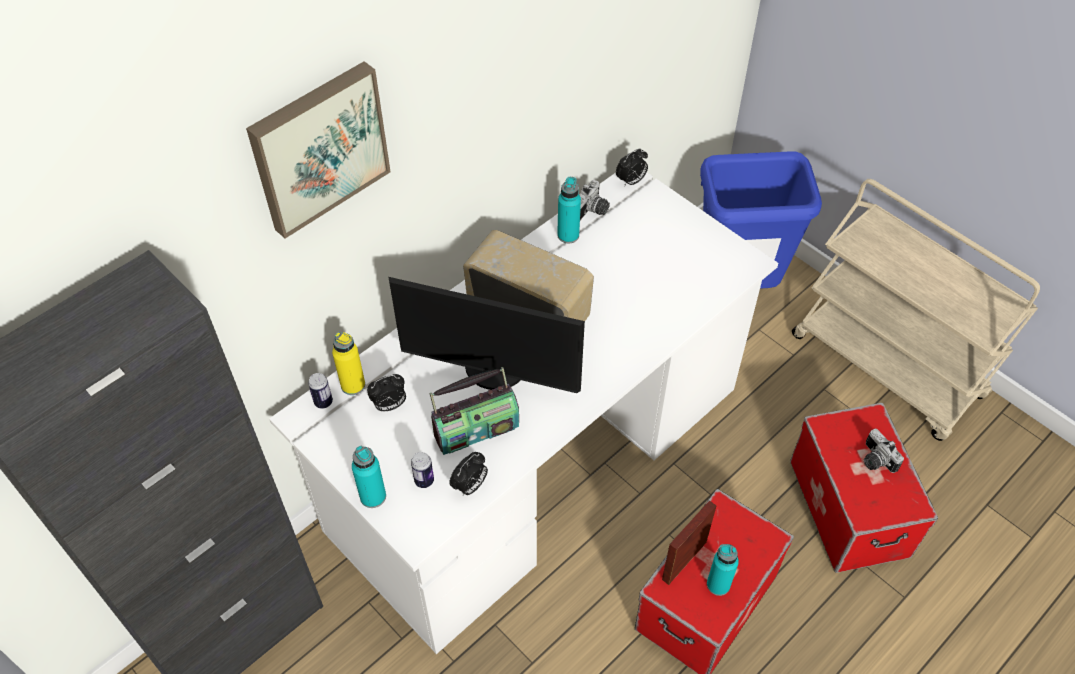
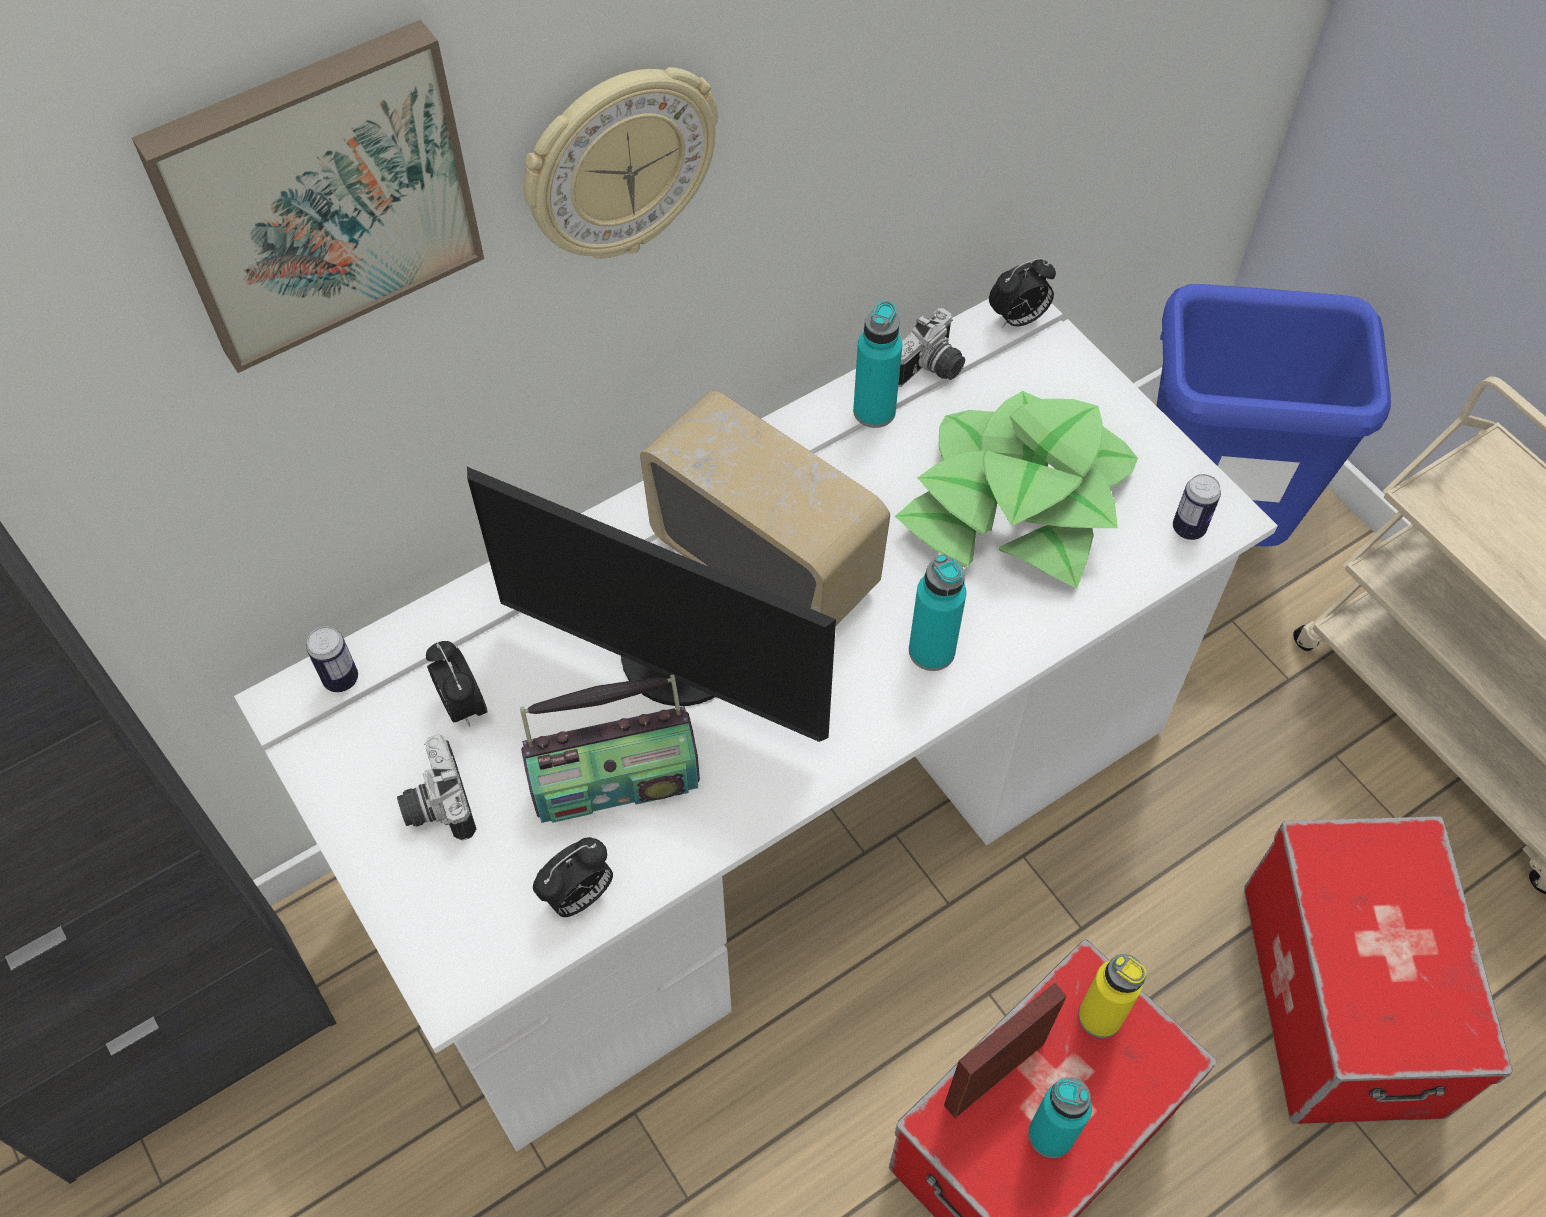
camera: 10 degrees right, 5 degrees up
yellow bottle [332,332,365,395] -> yellow bottle moved to [1078,954,1146,1038]
turquoise bottle [352,446,386,508] -> turquoise bottle moved to [909,554,966,671]
alarm clock [367,374,406,411] -> alarm clock turned 75 degrees clockwise [426,641,488,727]
can [411,452,434,488] -> can moved to [1173,474,1221,540]
camera [864,429,904,473] -> camera moved to [397,734,476,841]
none -> wall clock [524,67,718,258]
none -> potted plant [895,391,1138,588]

